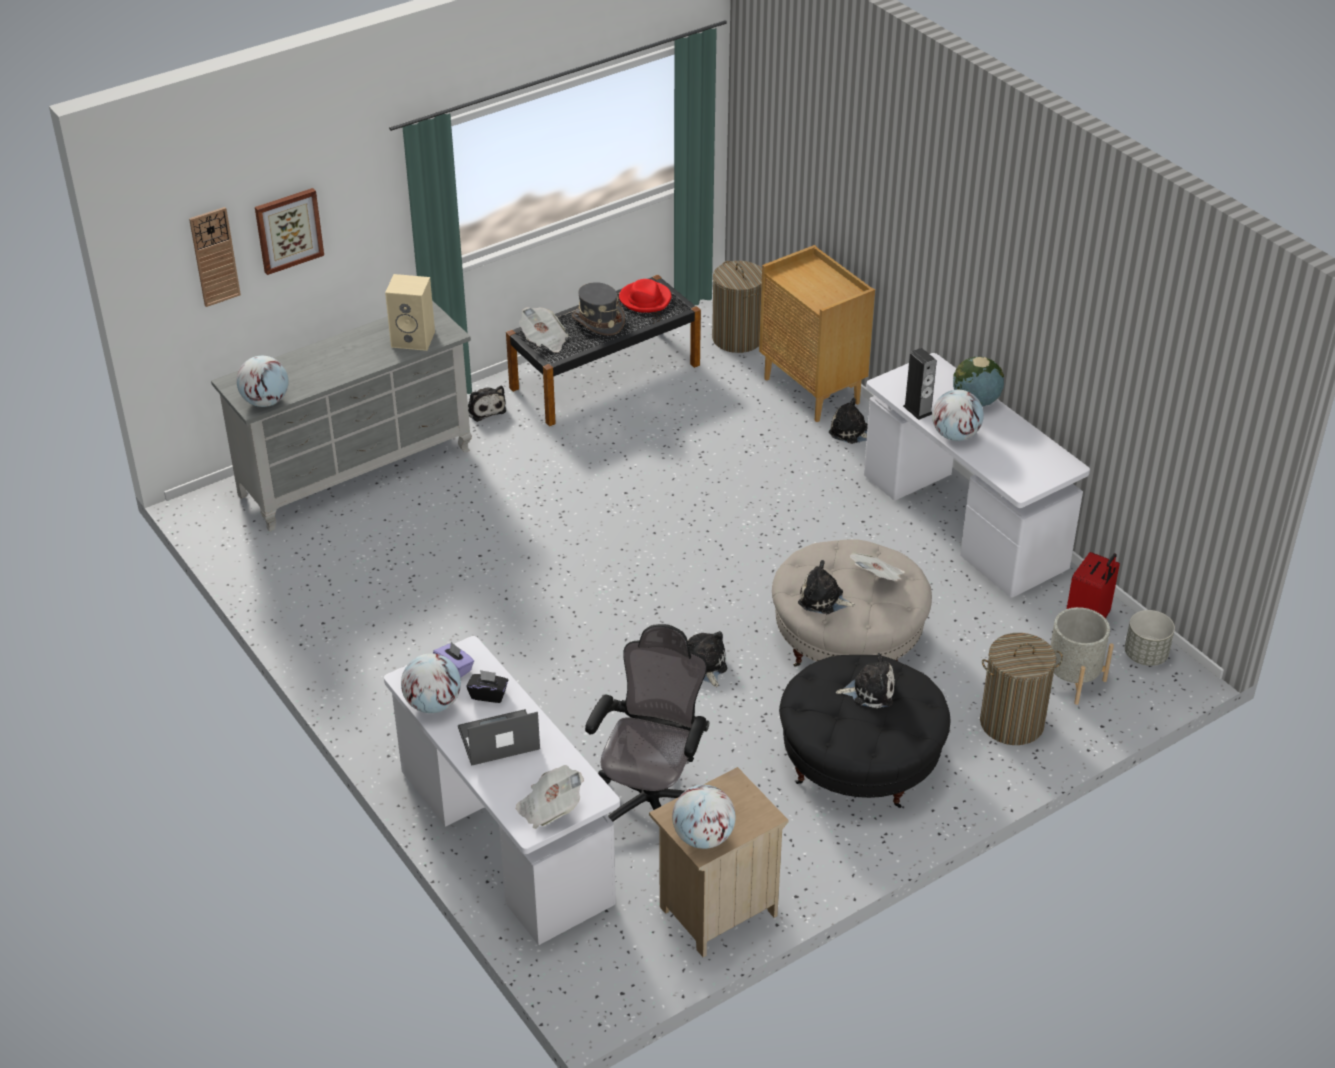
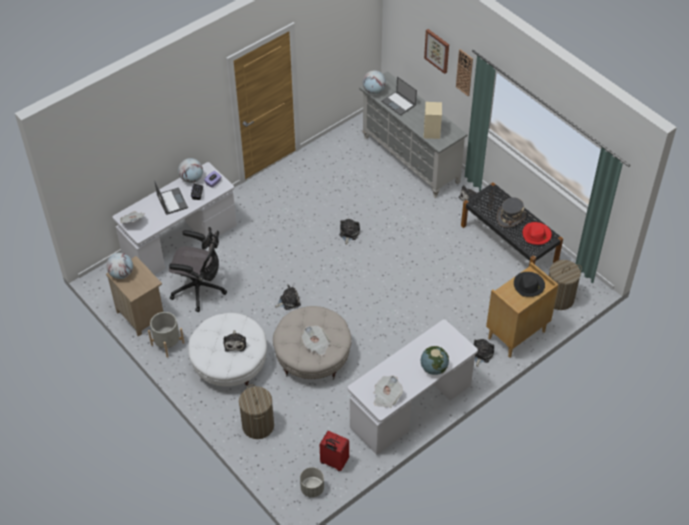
camera: 85 degrees right, 10 degrees up
wall clock [189,207,241,307] -> wall clock moved to [456,49,473,96]
newspaper [519,307,569,353] -> newspaper moved to [374,375,403,408]
black ottoman [779,655,950,808] -> white ottoman [188,313,267,388]
plush toy [798,560,856,614] -> plush toy moved to [339,219,360,245]
speaker [903,348,937,420] -> none
globe [932,390,984,441] -> none
grey planter [1051,607,1114,705] -> grey planter moved to [148,312,185,358]
none -> laptop [381,76,417,116]
none -> black hat [514,272,545,297]

